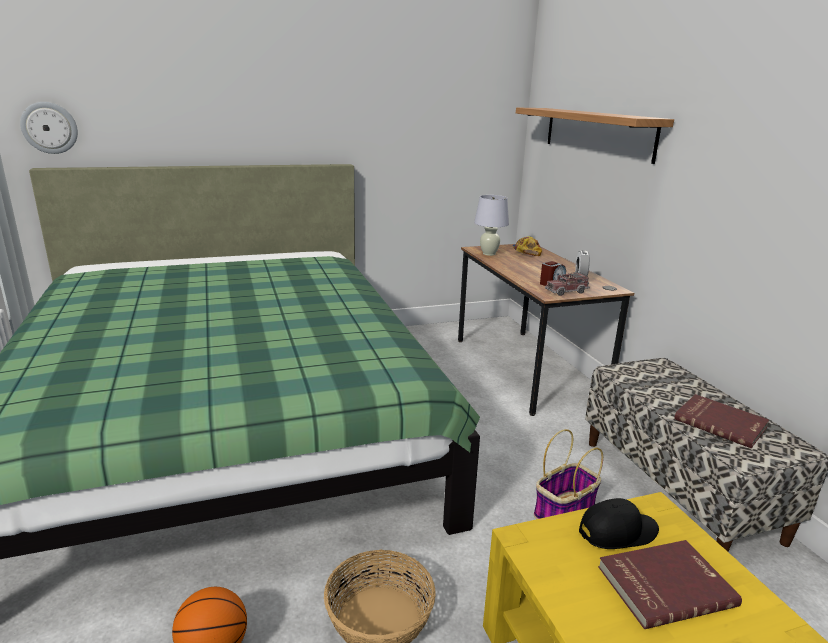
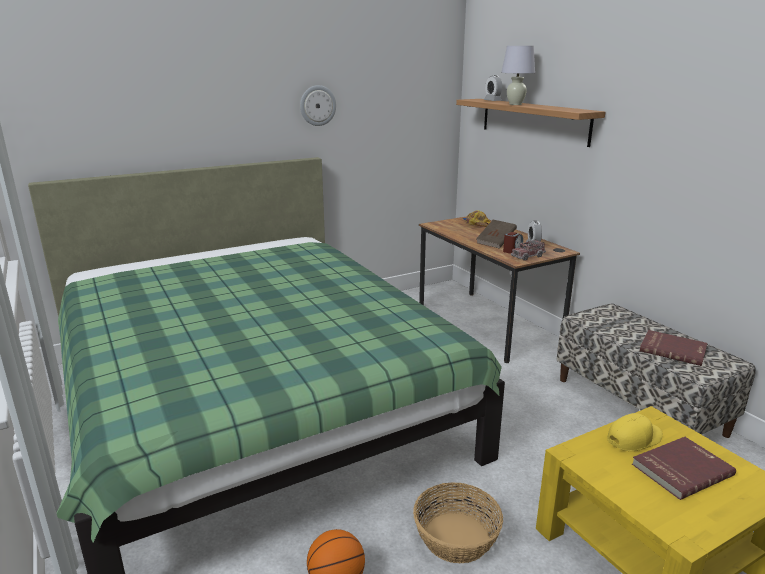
camera: 10 degrees left, 0 degrees up
wall clock [20,102,78,154] -> wall clock moved to [300,85,336,126]
white table lamp [474,195,509,256] -> white table lamp moved to [501,46,535,105]
basket [534,429,603,519] -> none
black cap [579,498,659,549] -> yellow cap [607,413,663,451]
none -> brown book [476,220,517,249]
none -> alarm clock [484,75,502,101]

